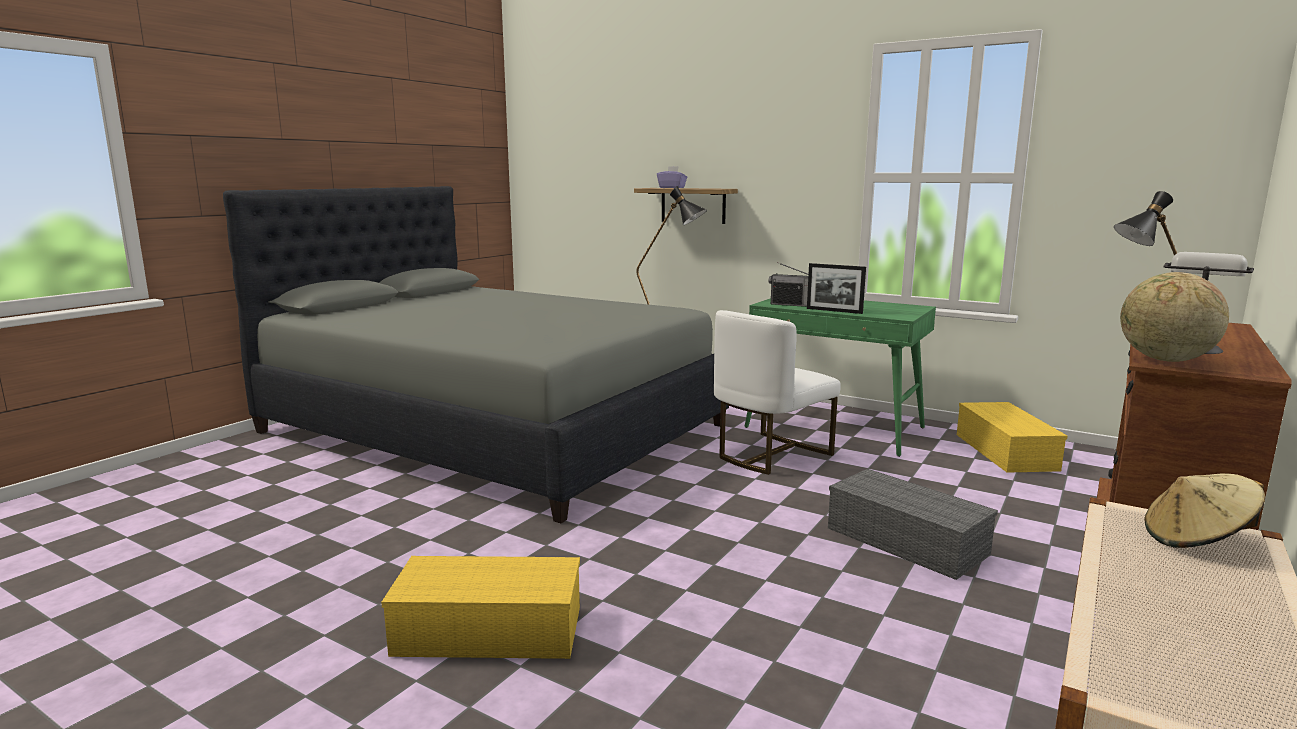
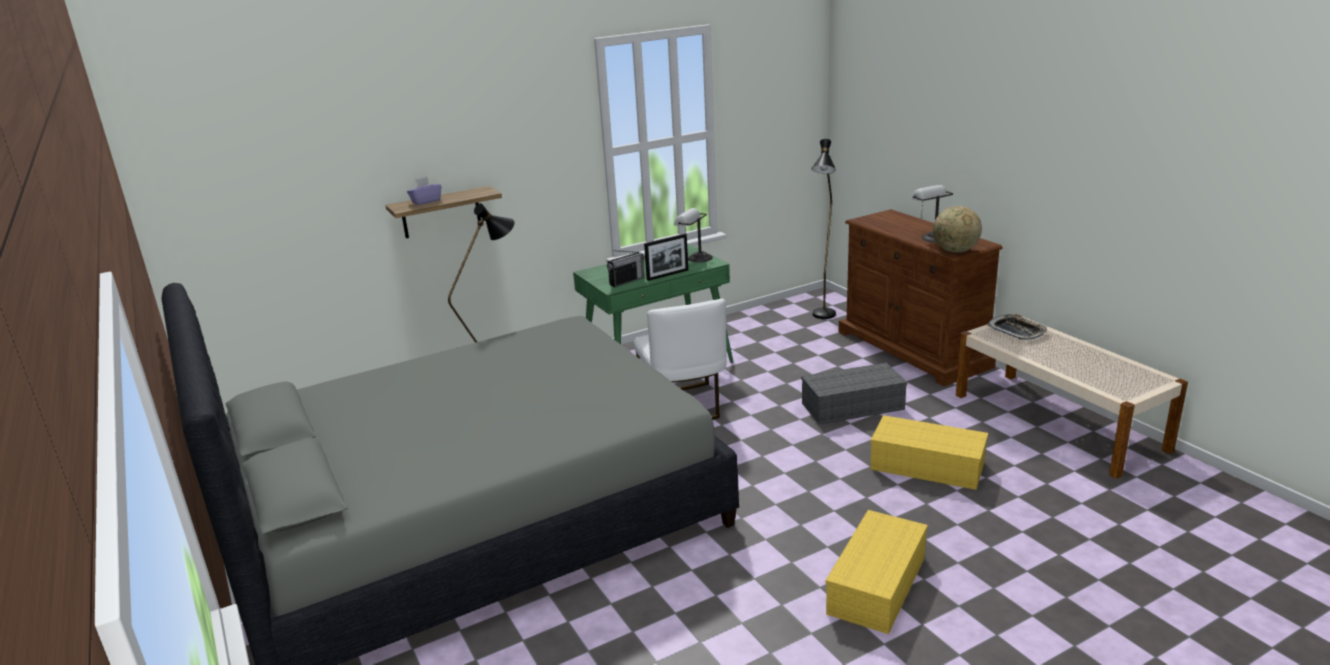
camera: 60 degrees left, 10 degrees up
yellow storage box [957,402,1068,473] -> yellow storage box moved to [870,415,988,490]
beige hat [1144,473,1265,548] -> tray [988,314,1047,340]
none -> table lamp [674,208,713,263]

